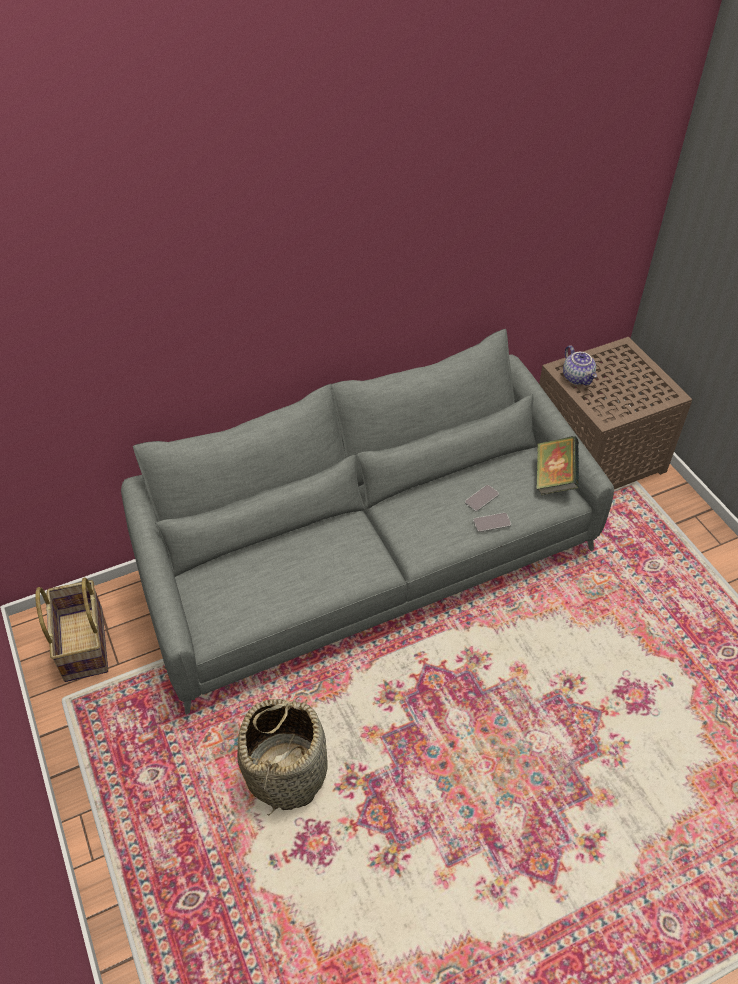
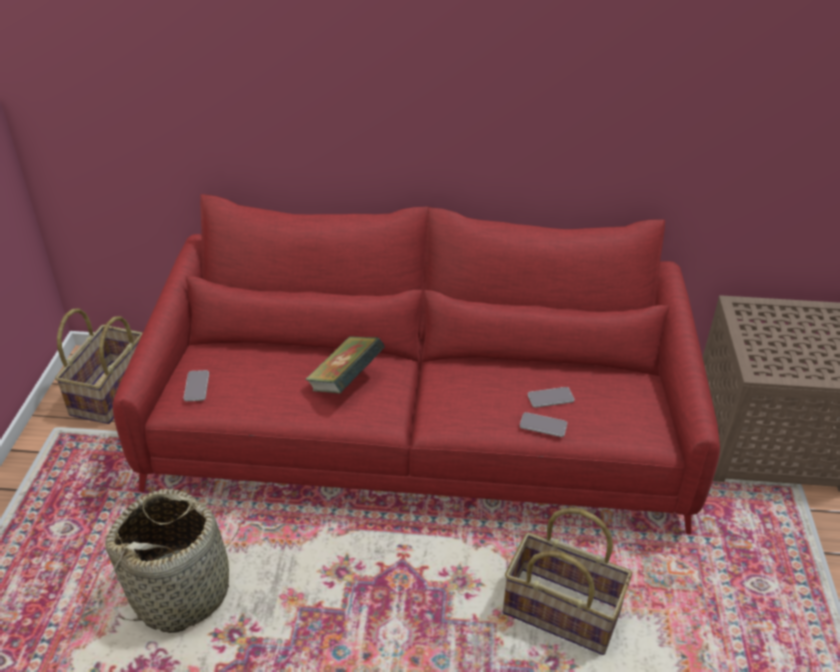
camera: 30 degrees right, 10 degrees down
grey sofa [121,329,614,715] -> red sofa [113,194,720,534]
book [537,436,579,495] -> book moved to [305,337,385,394]
teapot [563,345,597,385] -> none
none -> phone [184,370,209,401]
none -> basket [503,508,632,655]

